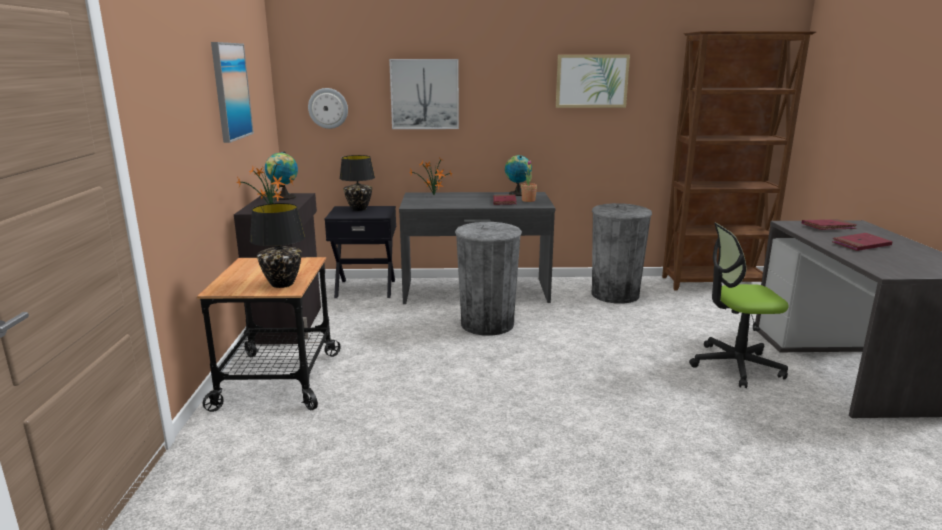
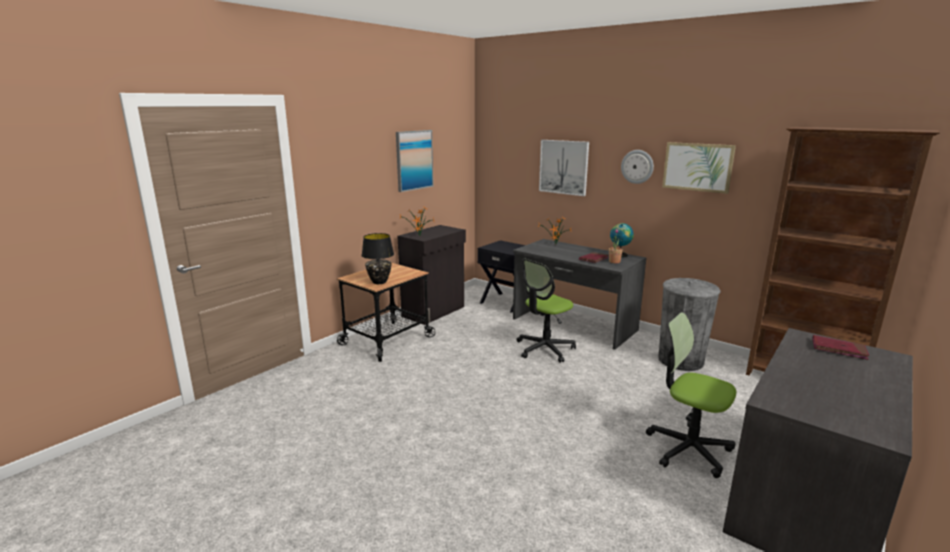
camera: 40 degrees right, 0 degrees up
globe [265,152,298,200] -> none
wall clock [308,88,348,129] -> wall clock moved to [621,150,654,184]
black table lamp [339,155,375,211] -> none
grey trash can [455,222,522,335] -> office chair [516,258,576,363]
red book [832,233,893,251] -> none

